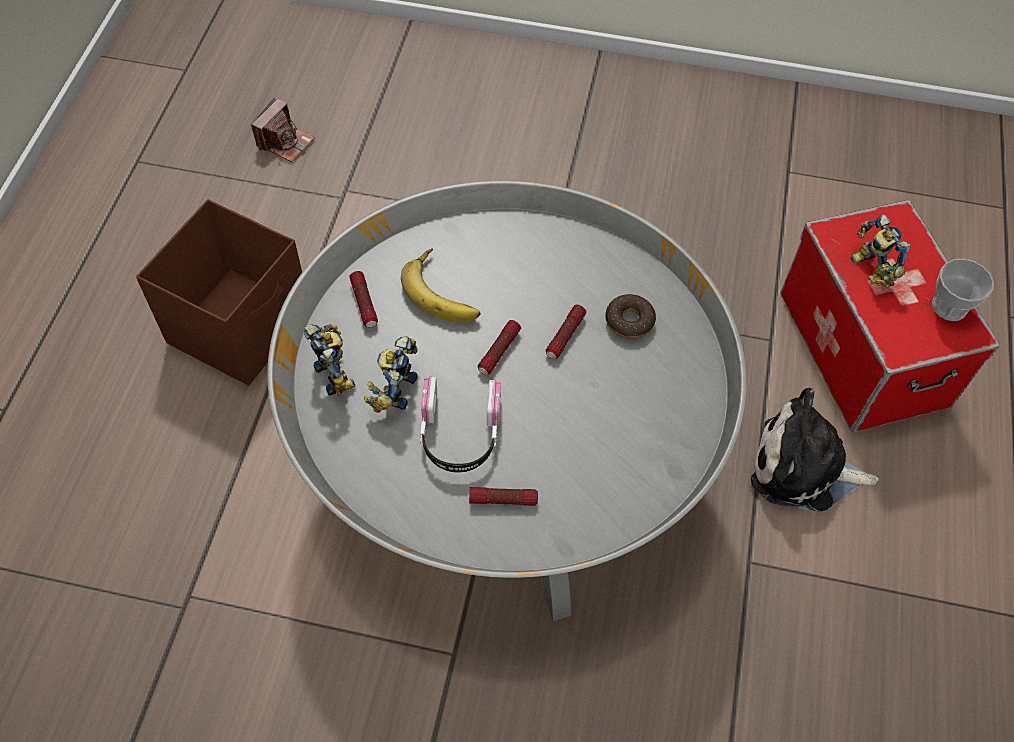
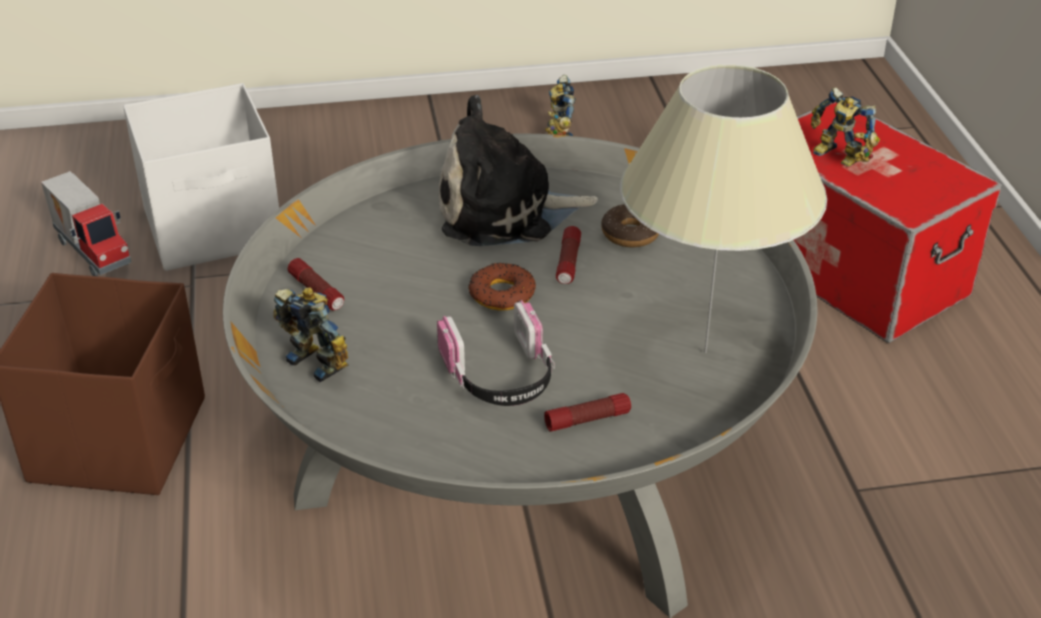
camera: 20 degrees left, 20 degrees down
camera [251,98,315,162] -> toy truck [41,171,132,276]
toy robot [364,336,418,413] -> toy robot moved to [545,75,576,136]
banana [401,248,481,322] -> none
flashlight [478,320,521,375] -> donut [468,262,536,311]
plush toy [751,388,879,512] -> plush toy moved to [439,95,598,246]
cup [932,259,994,321] -> none
none -> white storage box [123,83,279,271]
none -> beige table lamp [620,64,827,353]

